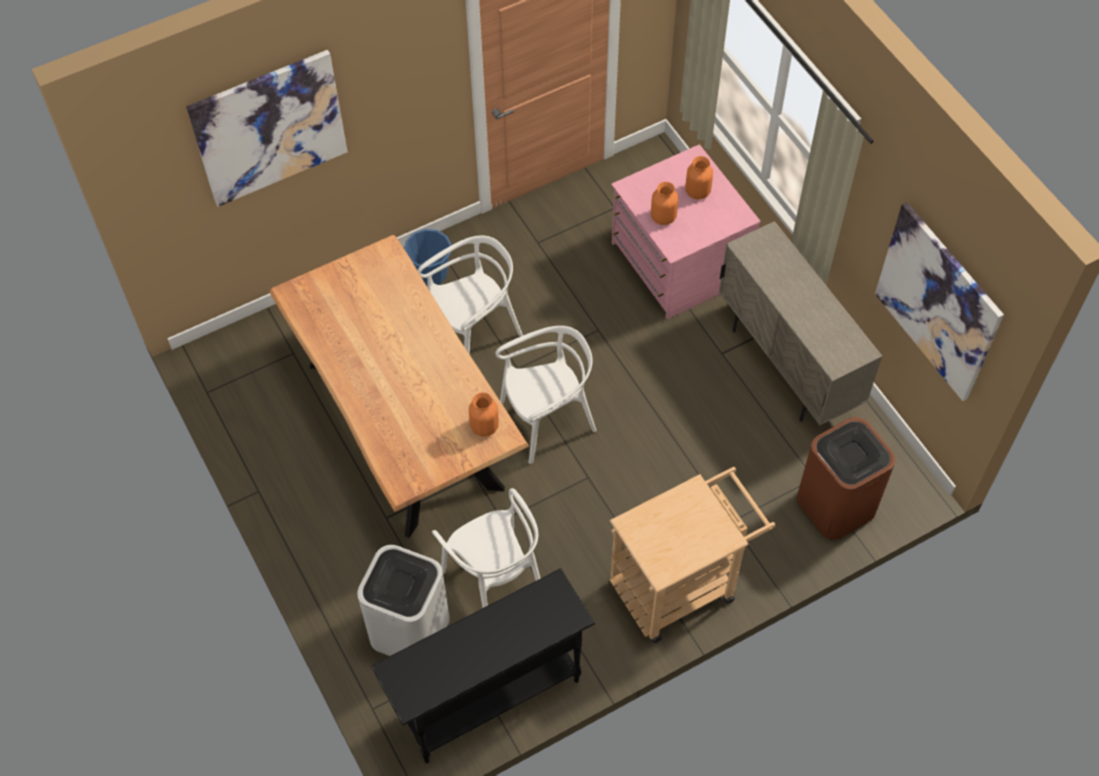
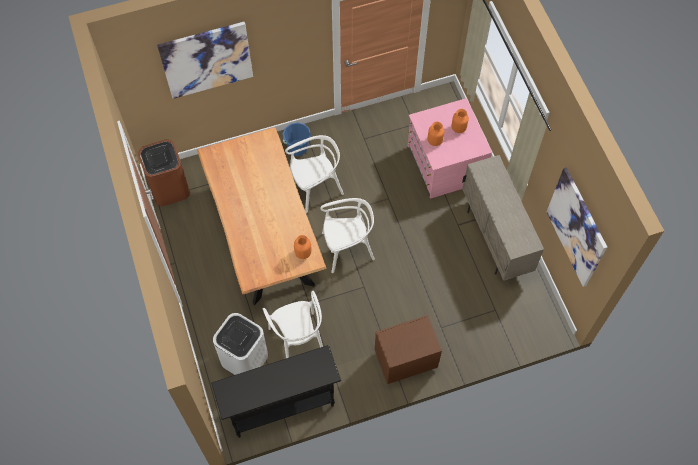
camera: 10 degrees right, 5 degrees up
beige cart [609,467,776,643] -> brown nightstand [375,315,442,384]
brown trash can [797,417,896,540] -> brown trash can moved to [138,140,190,206]

